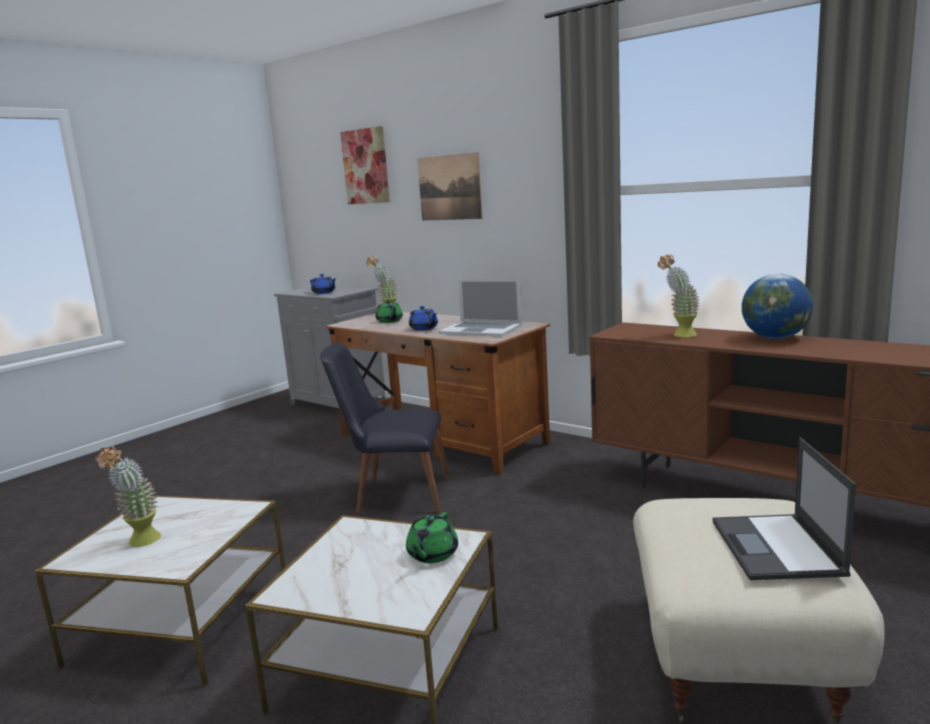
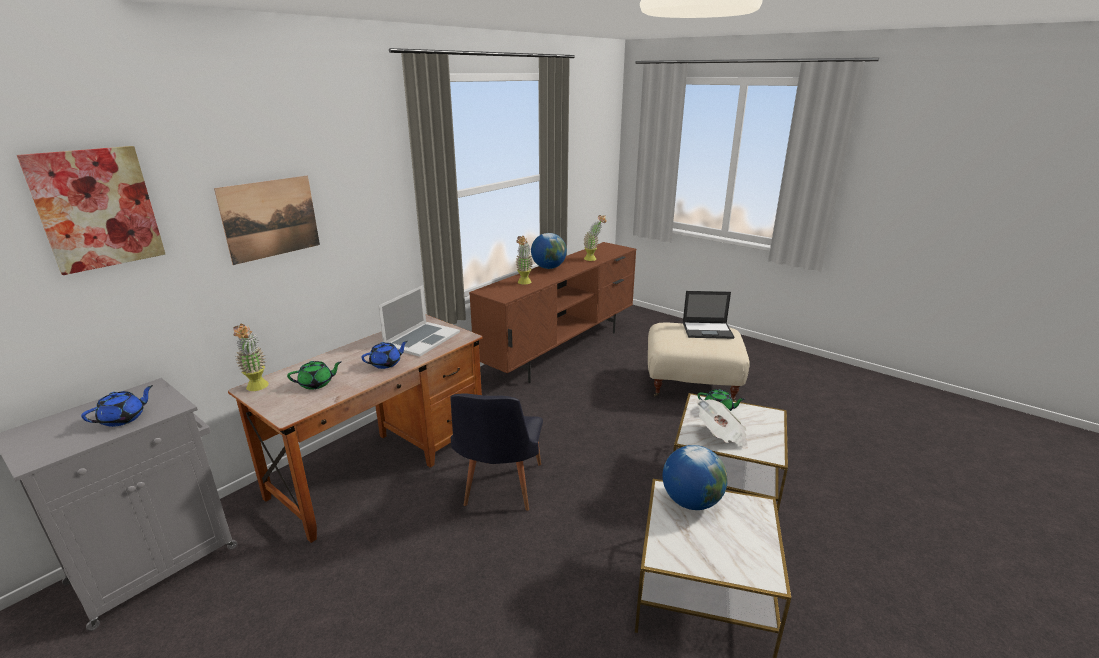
camera: 90 degrees left, 10 degrees up
potted plant [95,445,161,547] -> potted plant moved to [584,215,607,261]
none -> globe [663,445,728,510]
none -> newspaper [697,399,748,449]

